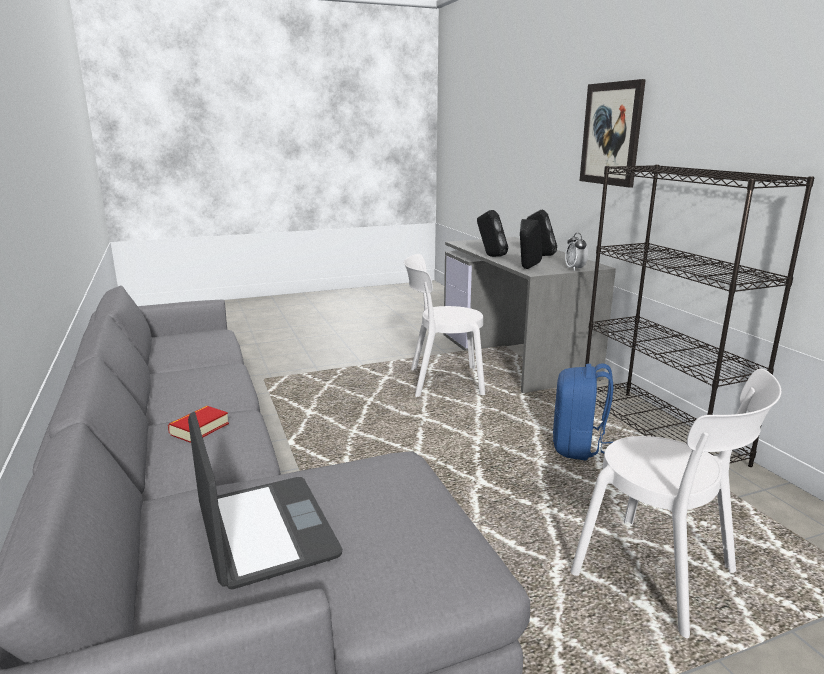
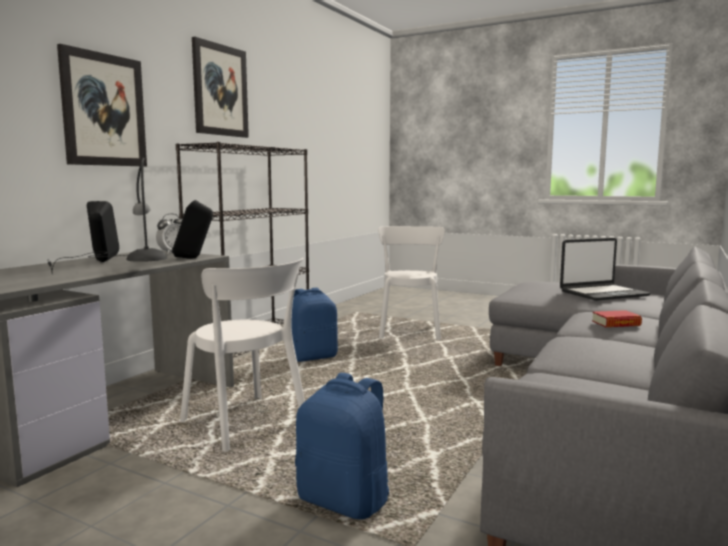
camera: 130 degrees left, 10 degrees down
laptop [188,412,342,590] -> laptop turned 135 degrees counterclockwise [560,238,650,301]
black speaker [477,210,508,257] -> grey table lamp [47,157,167,274]
none -> picture [192,37,249,138]
none -> blue backpack [295,373,389,520]

